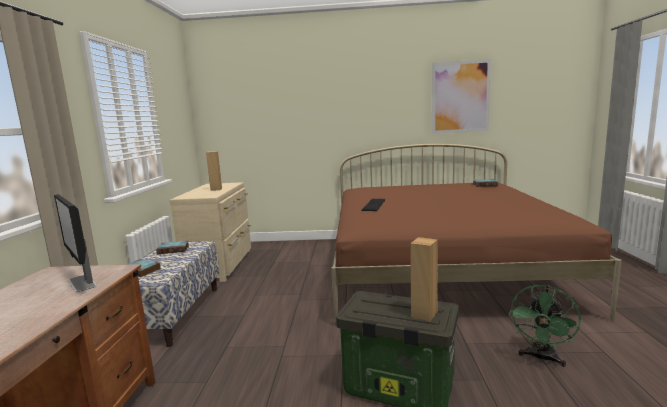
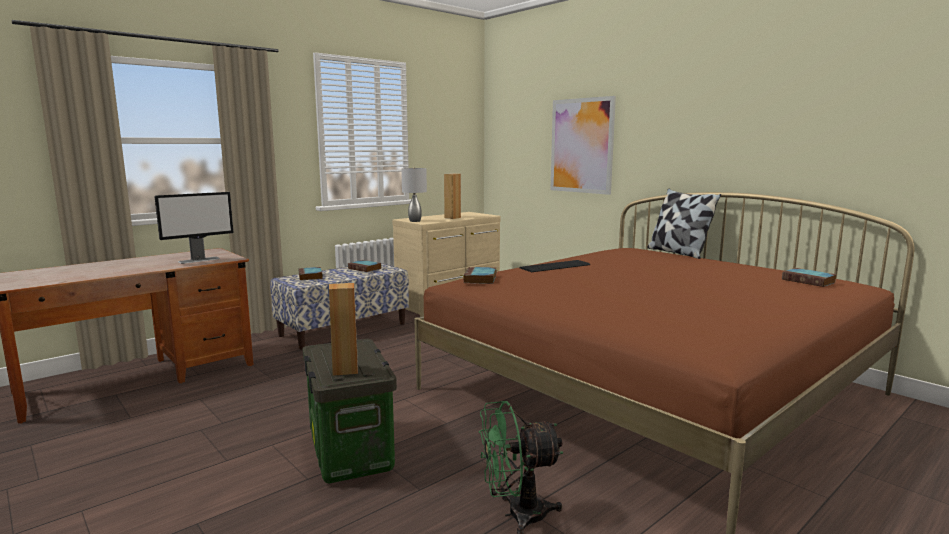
camera: 45 degrees right, 0 degrees up
monitor [54,194,97,292] -> monitor turned 135 degrees counterclockwise [154,192,233,264]
picture [432,59,491,134] -> picture moved to [550,96,616,195]
none -> grey table lamp [401,168,427,222]
none -> book [463,267,497,284]
none -> pillow [647,189,721,259]

